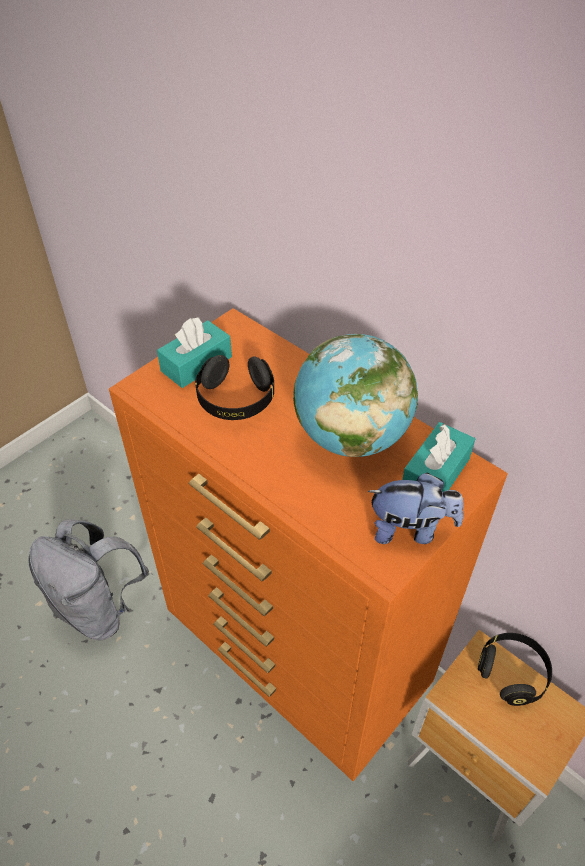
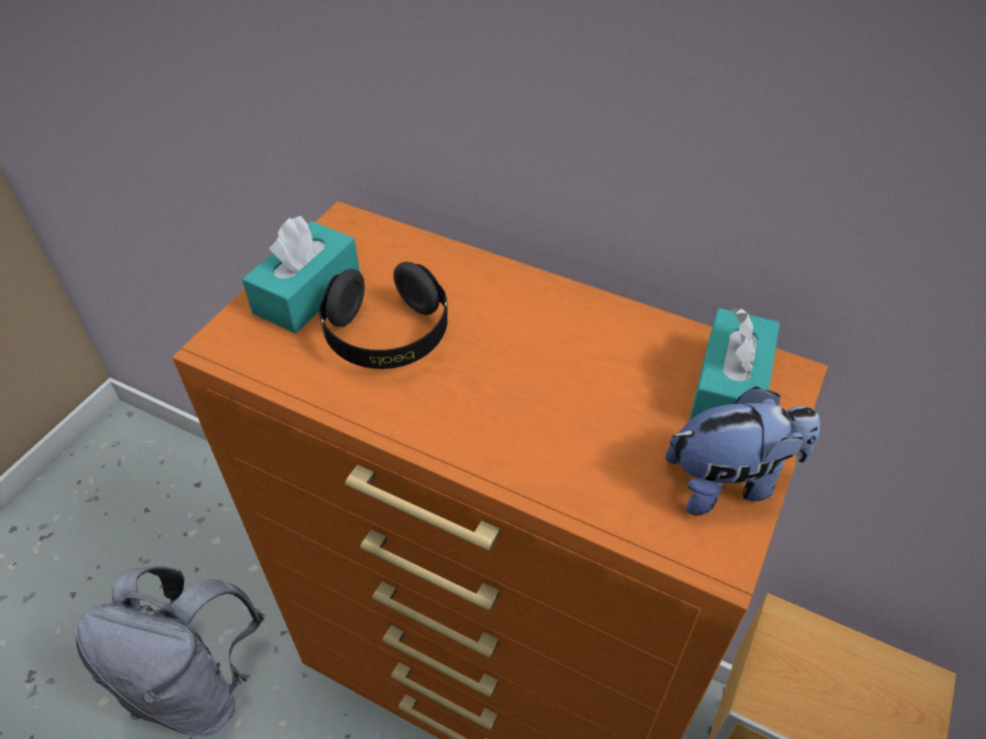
camera: 15 degrees left, 0 degrees up
globe [293,334,418,457] -> none
black headphones [478,633,552,706] -> none

